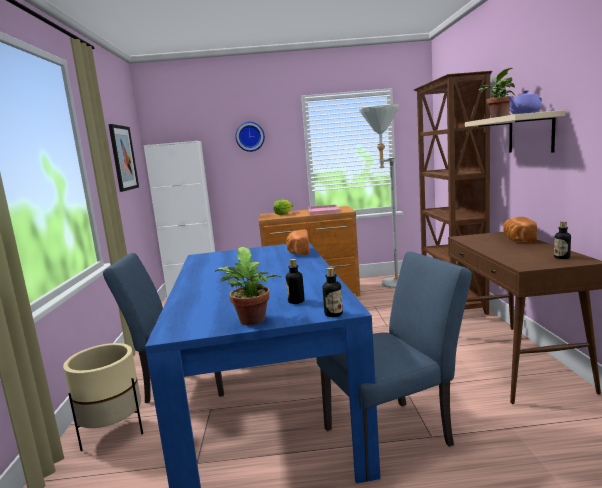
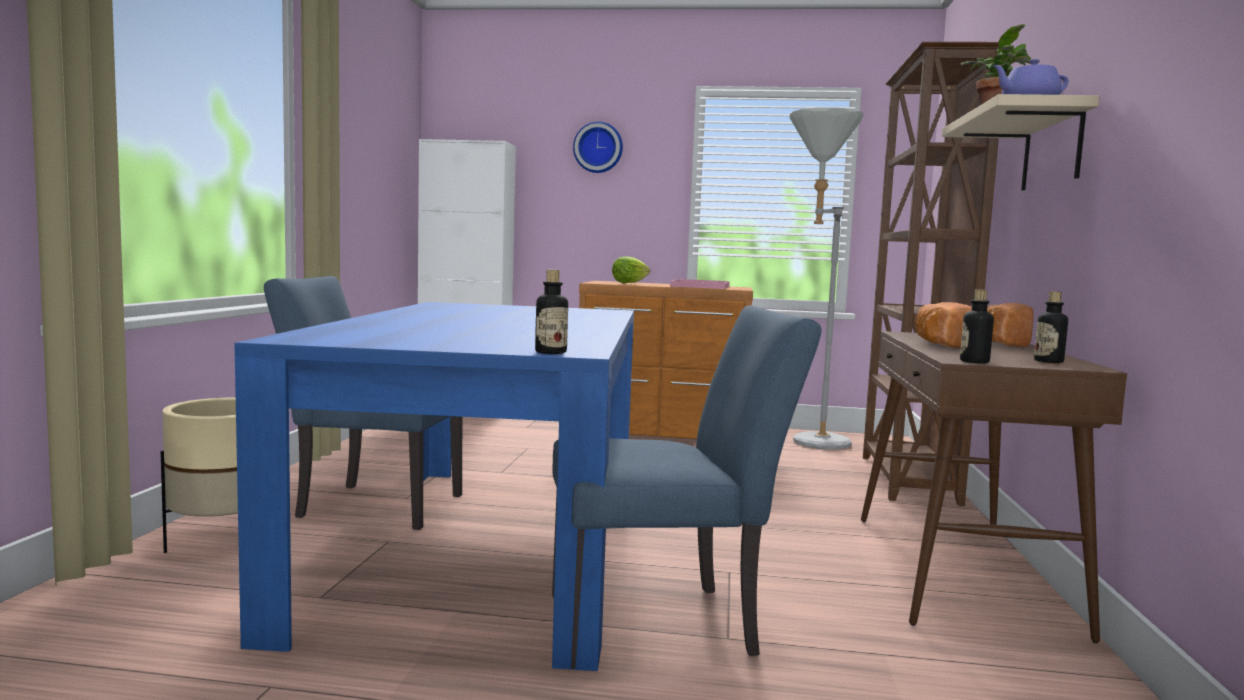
camera: 10 degrees right, 5 degrees down
picture [109,124,139,192] -> none
potted plant [215,247,282,325] -> none
bread [286,229,309,255] -> bread moved to [915,302,972,348]
bottle [286,259,305,304] -> bottle moved to [960,289,994,363]

